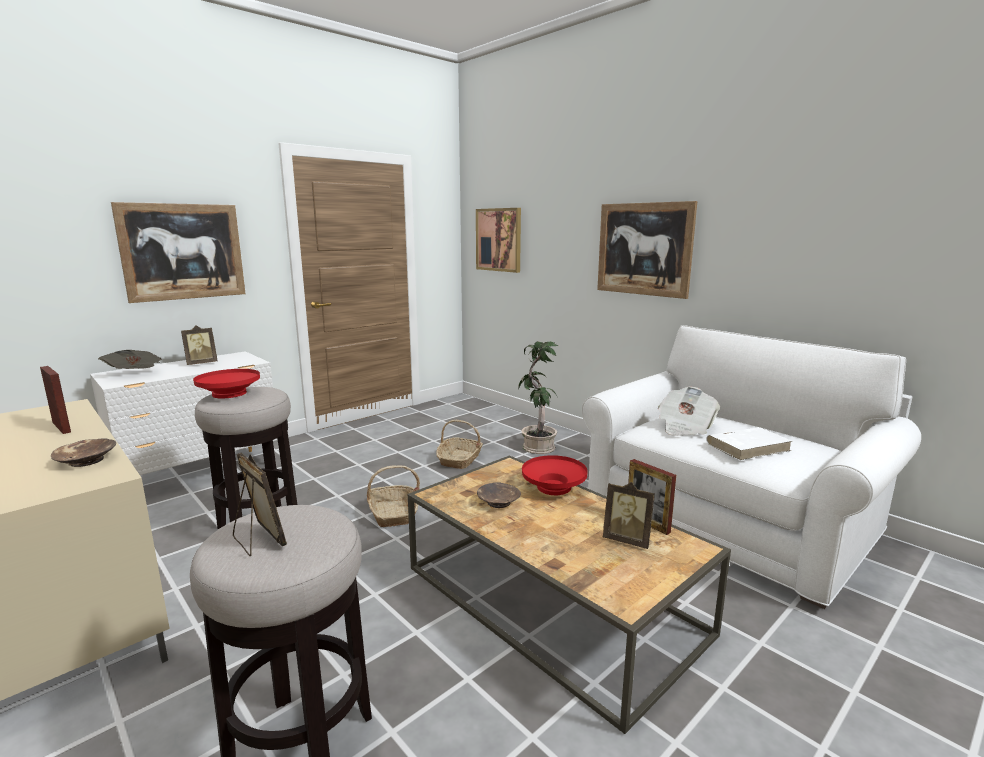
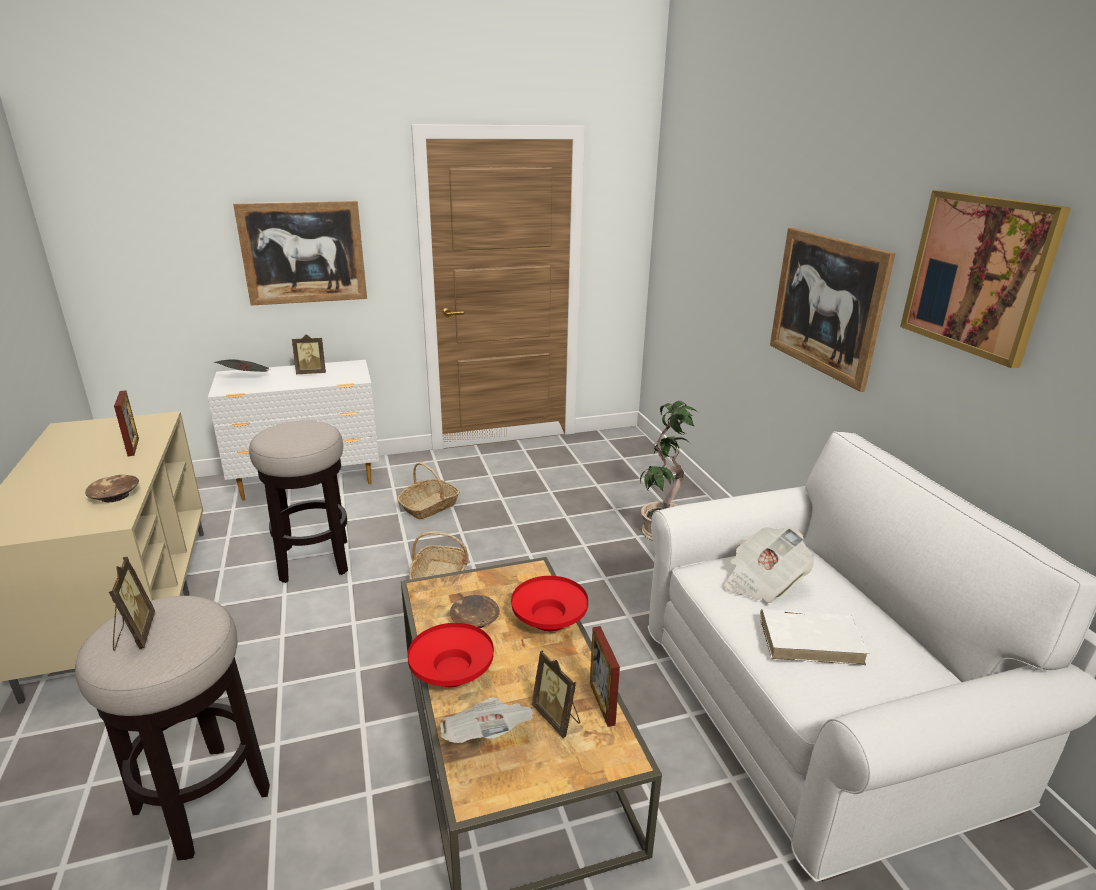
camera: 25 degrees right, 10 degrees up
red bowl [193,369,260,399] -> red bowl moved to [407,623,494,687]
basket [436,420,483,469] -> basket moved to [397,462,460,519]
picture [476,208,521,273] -> picture moved to [900,190,1071,368]
none -> newspaper [440,697,534,743]

